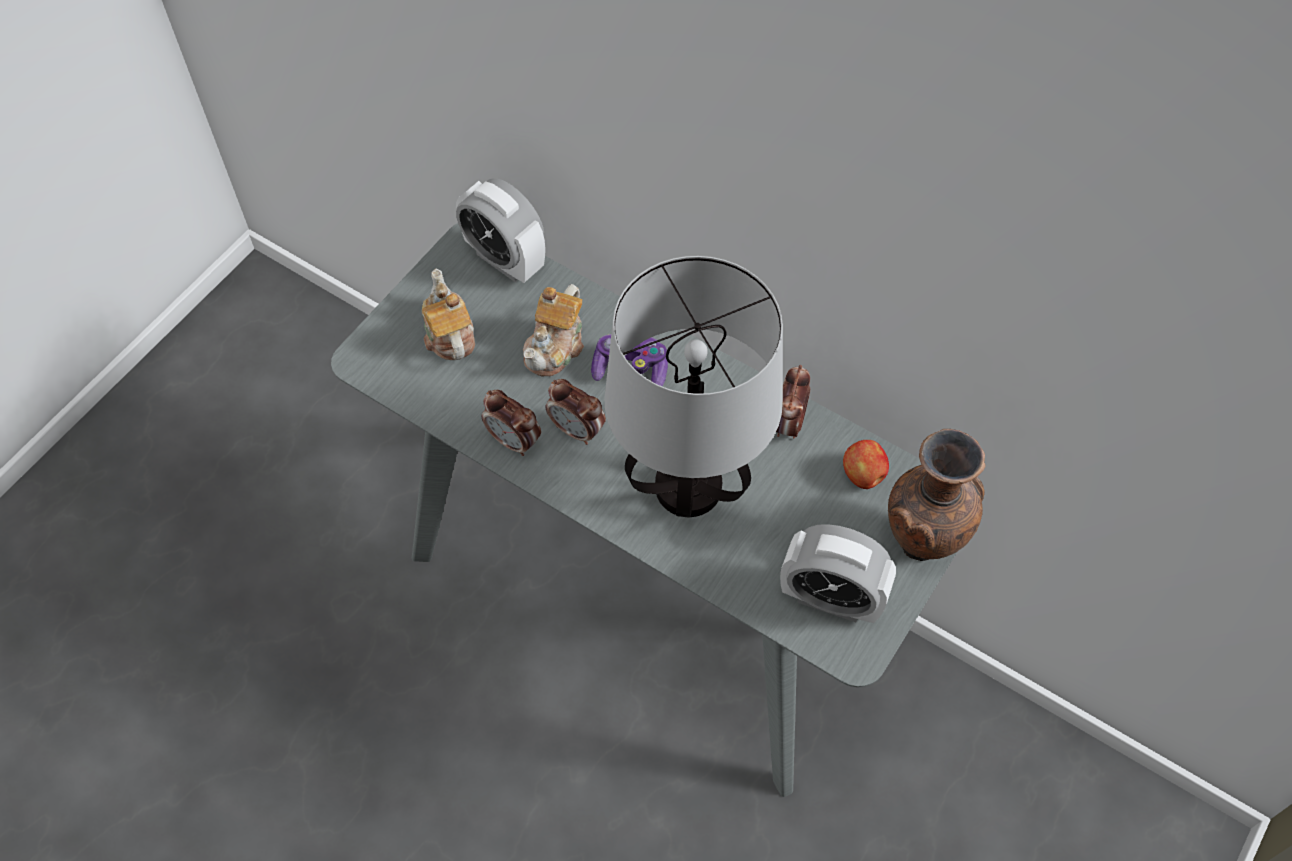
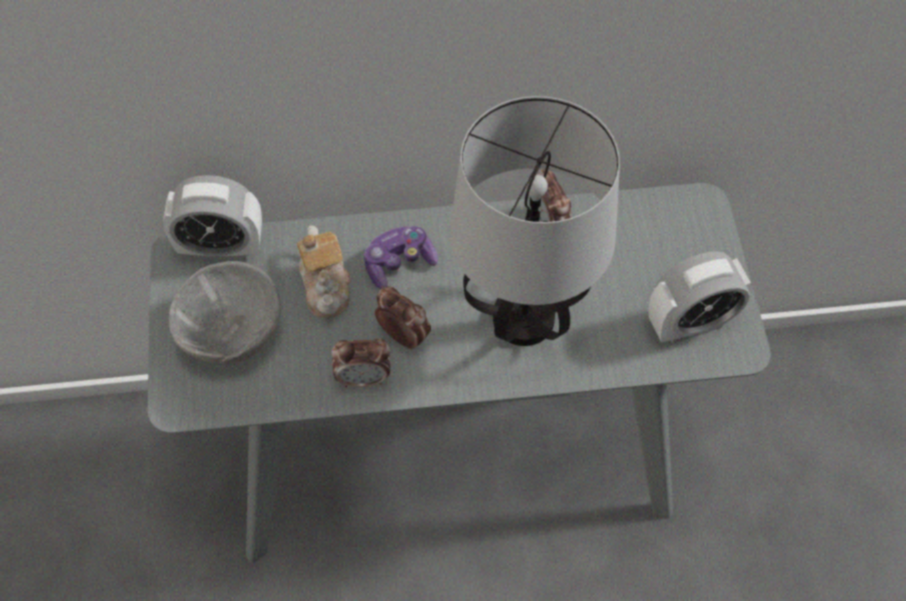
camera: 40 degrees left, 0 degrees up
teapot [422,269,475,360] -> grey bowl [168,261,281,364]
alarm clock [545,379,606,445] -> alarm clock turned 135 degrees counterclockwise [375,287,431,350]
apple [843,440,889,489] -> none
brown vase [888,429,986,561] -> none

